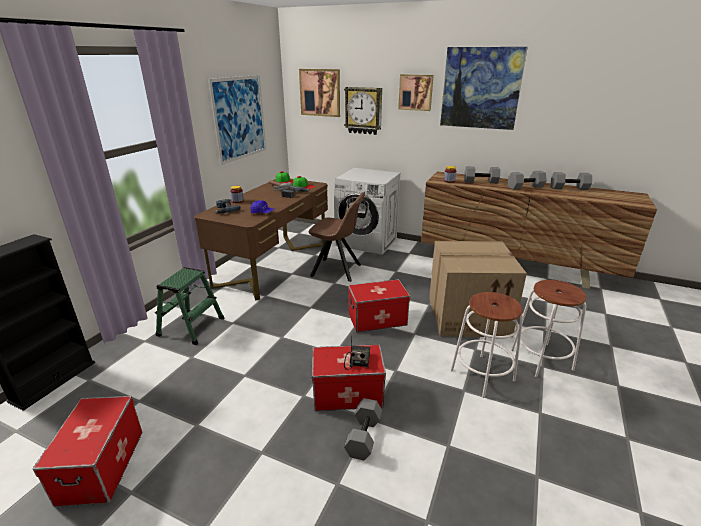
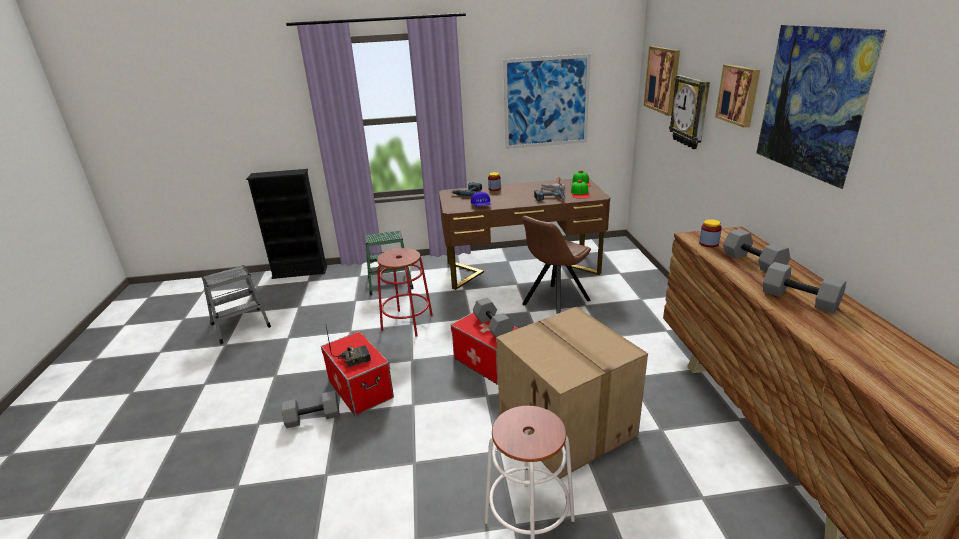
camera: 60 degrees right, 0 degrees up
storage box [33,396,142,507] -> grey step ladder [201,265,271,344]
brown chair [308,193,365,282] -> brown chair turned 60 degrees clockwise [522,216,591,314]
white washing machine [334,168,401,255] -> none
white stool [451,292,523,398] -> none
grey dumbbell [551,172,592,190] -> grey dumbbell moved to [472,298,514,337]
none -> red stool [377,248,433,337]

